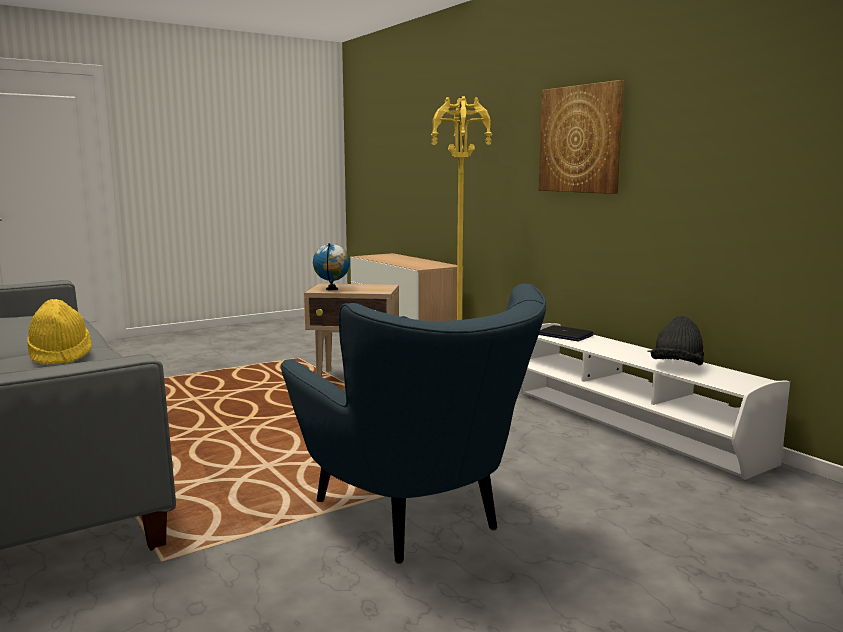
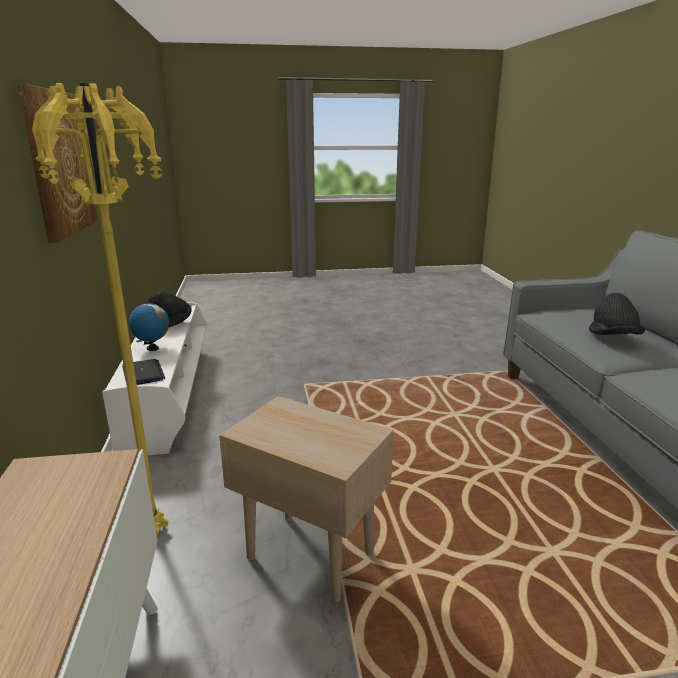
camera: 155 degrees left, 10 degrees up
yellow hat [27,299,92,365] -> black hat [589,293,645,335]
blue armchair [281,284,546,564] -> none
globe [313,243,350,290] -> globe moved to [129,301,169,351]

